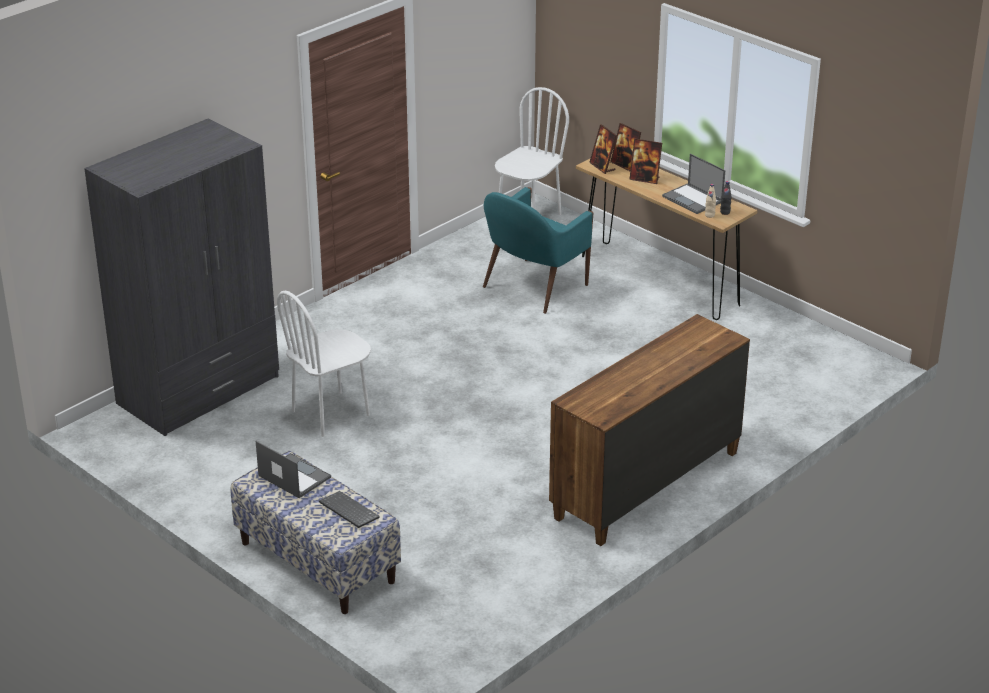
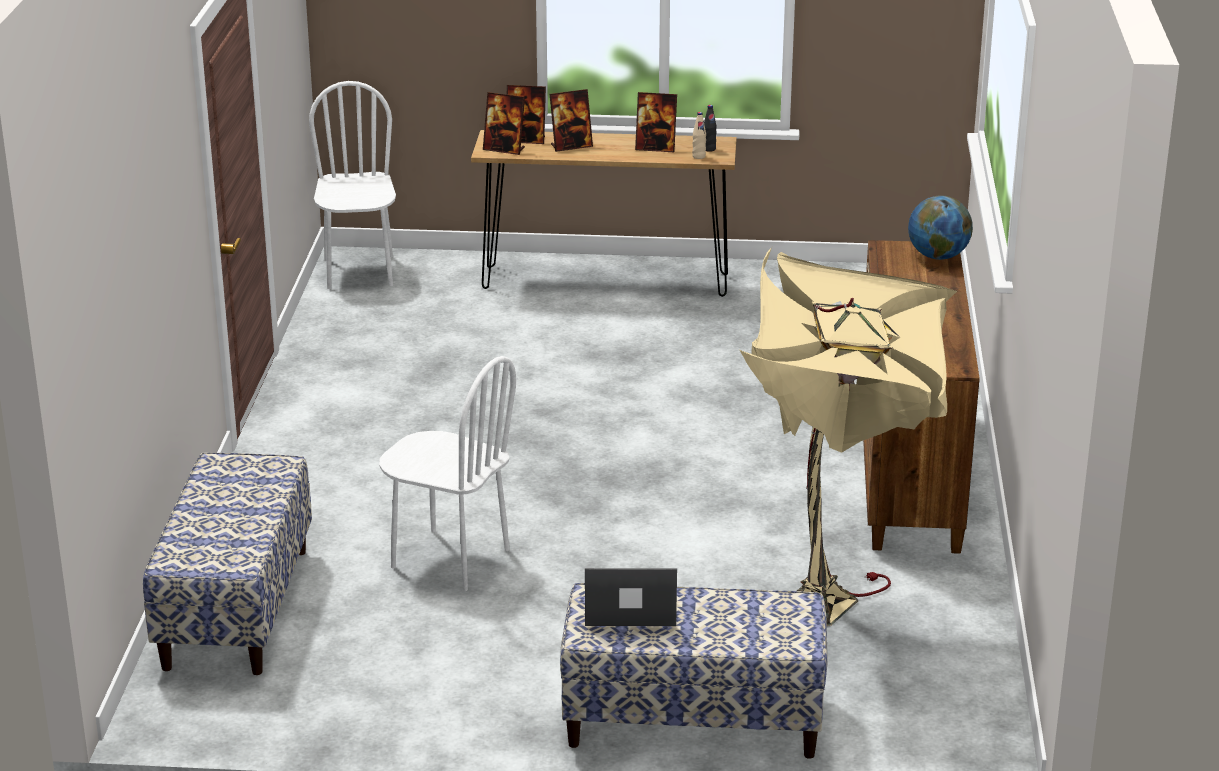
camera: 40 degrees left, 5 degrees down
grey wardrobe [84,119,279,436] -> bench [143,453,312,675]
white chair [277,290,371,437] -> white chair turned 75 degrees counterclockwise [379,356,516,591]
keyboard [319,491,380,528] -> none
turquoise armchair [483,187,593,314] -> none
laptop [662,153,725,214] -> picture frame [635,92,677,152]
none -> beige floor lamp [740,247,957,626]
none -> globe [908,195,973,260]

